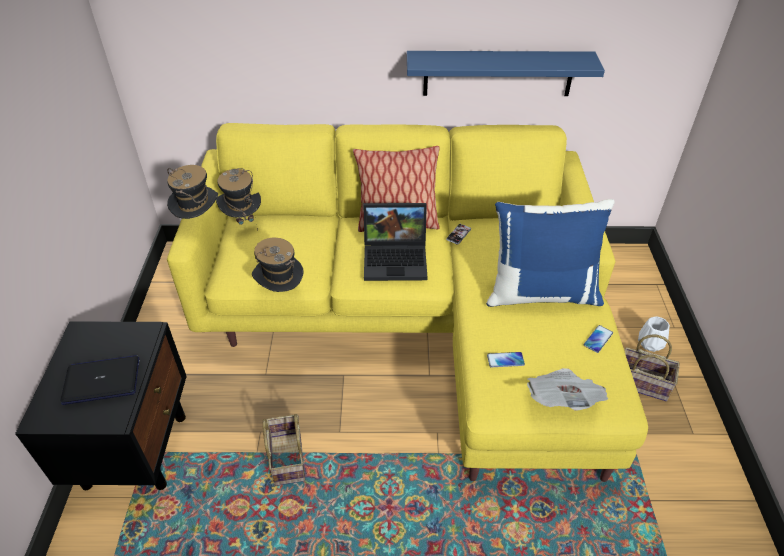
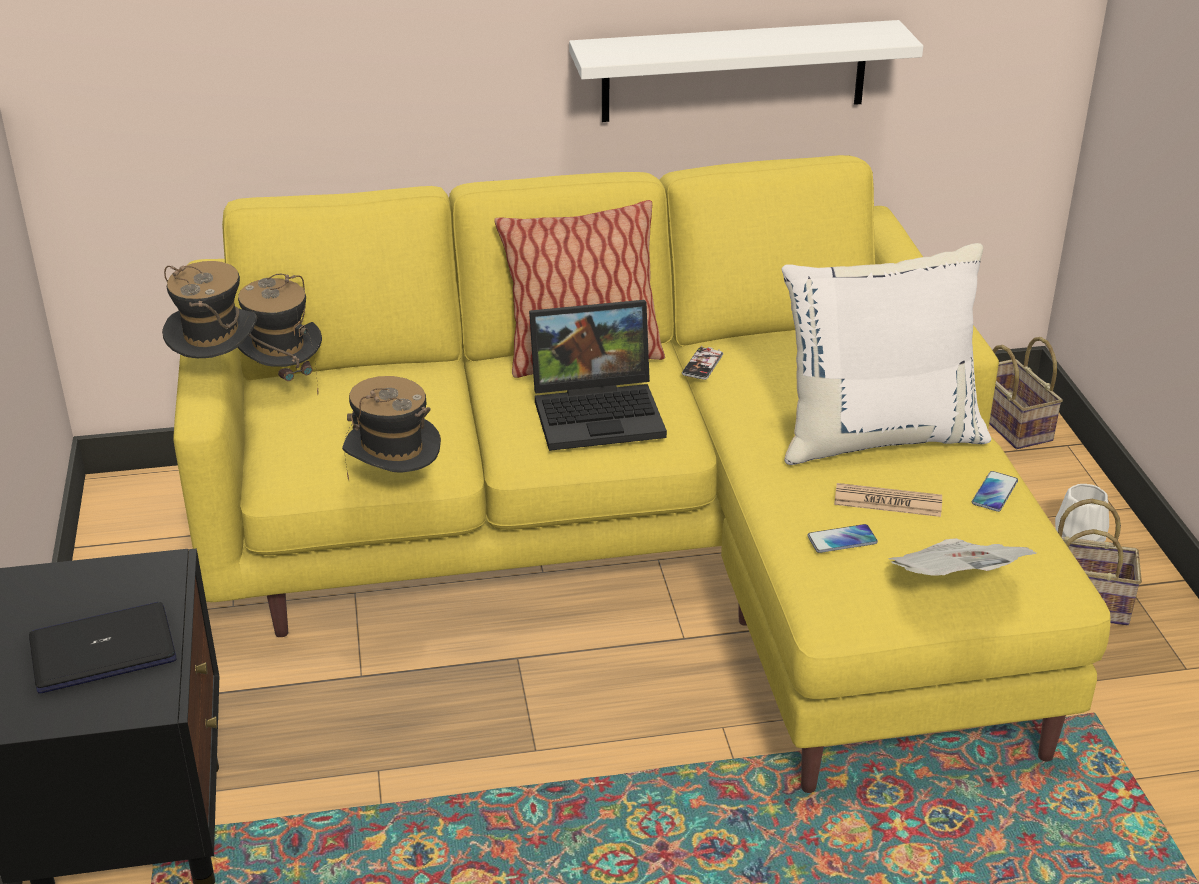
camera: 10 degrees left, 10 degrees down
basket [263,414,305,486] -> basket moved to [989,337,1063,449]
blue shelf [407,51,605,96] -> white shelf [569,20,923,122]
blue pillow [486,199,615,307] -> white pillow [781,243,991,465]
none -> newspaper [834,483,942,517]

